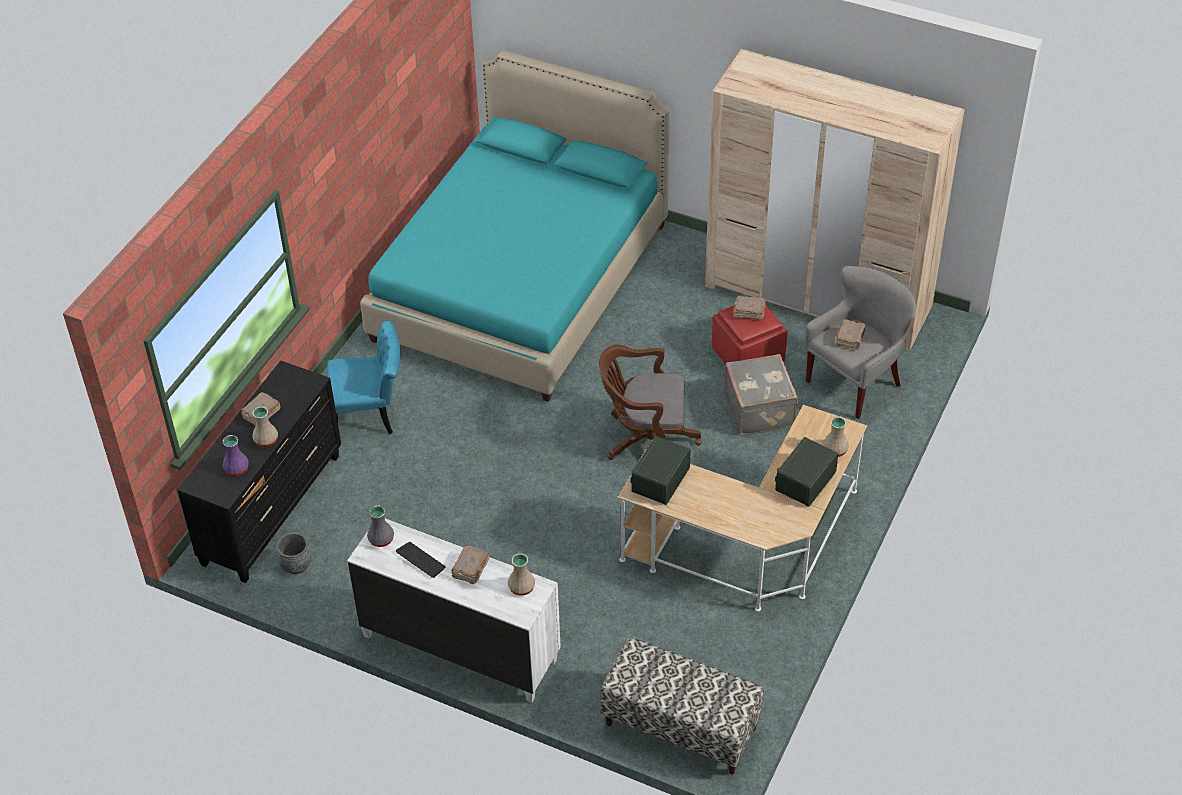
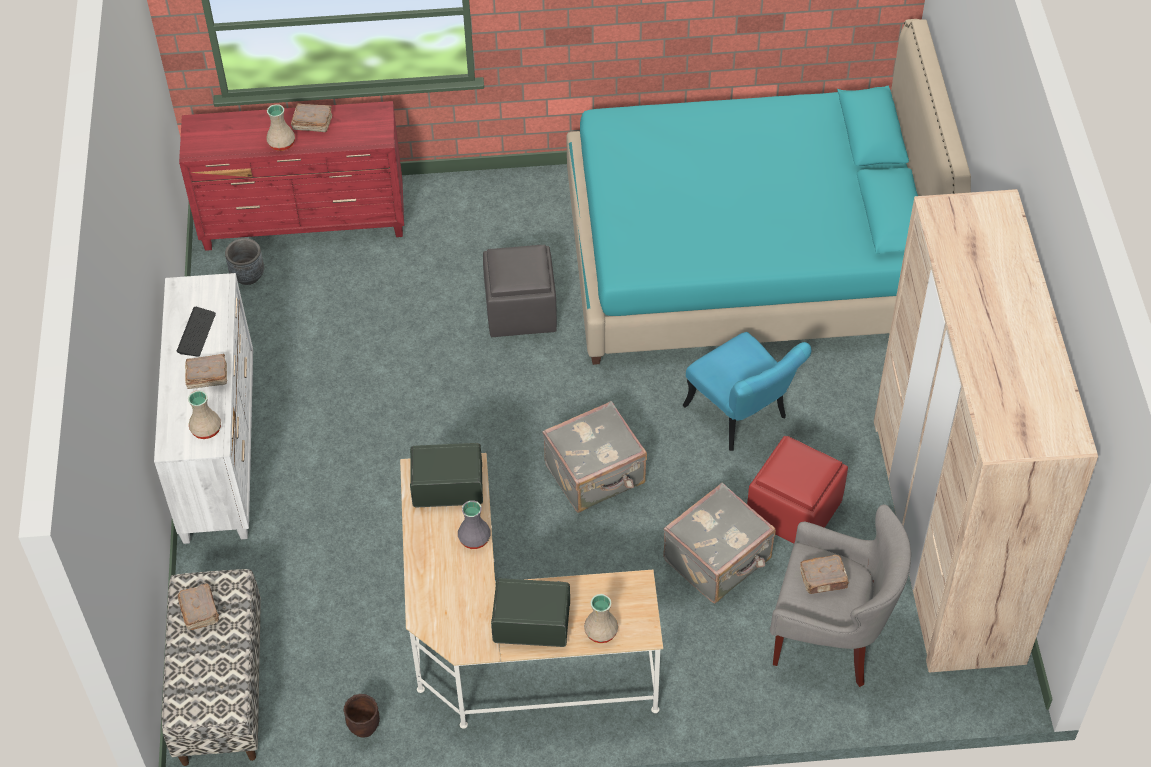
camera: 60 degrees right, 5 degrees up
black dresser [177,361,341,583] -> red dresser [179,101,404,251]
purple vase [222,435,249,476] -> none
turquoise chair [327,321,400,434] -> turquoise chair moved to [683,332,811,451]
grey vase [367,505,394,547] -> grey vase moved to [458,500,490,549]
brown office chair [599,344,702,460] -> grey suitcase [542,401,647,513]
brown book [734,296,766,320] -> brown book moved to [178,583,219,630]
none -> brown planter [343,694,380,738]
none -> grey ottoman [483,245,557,337]

